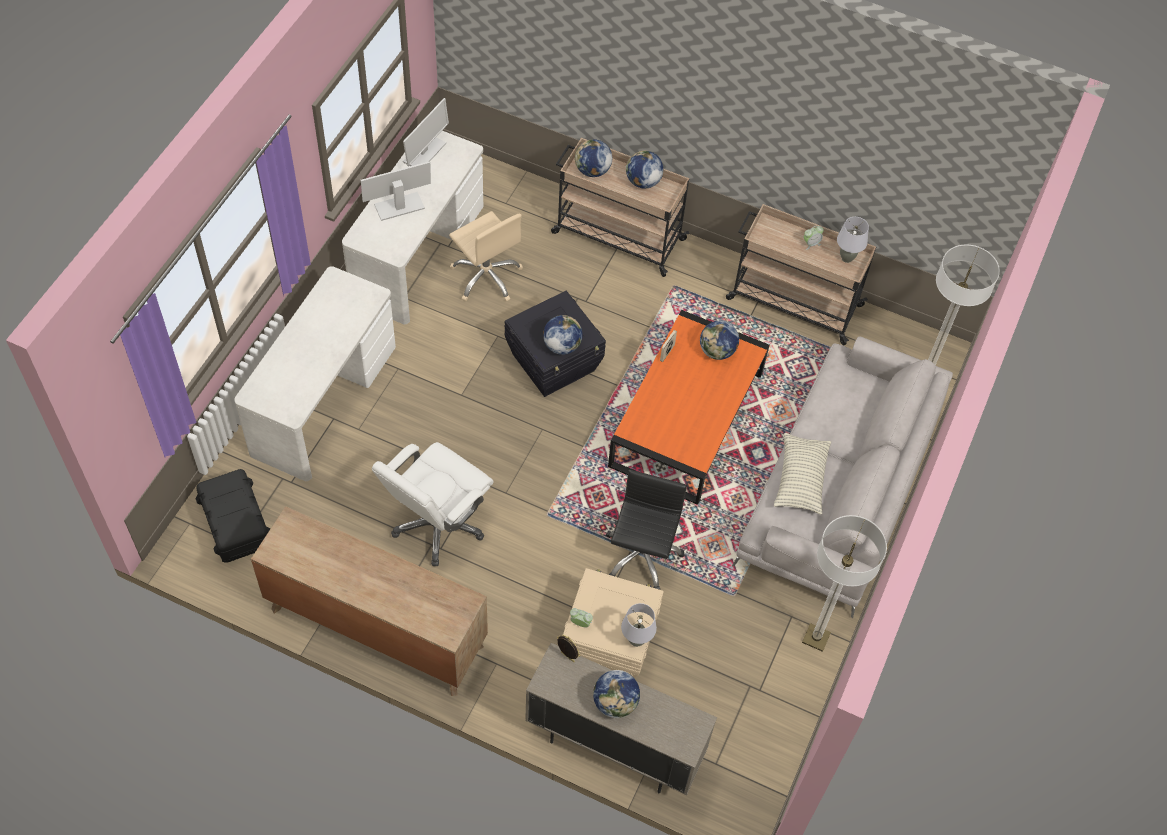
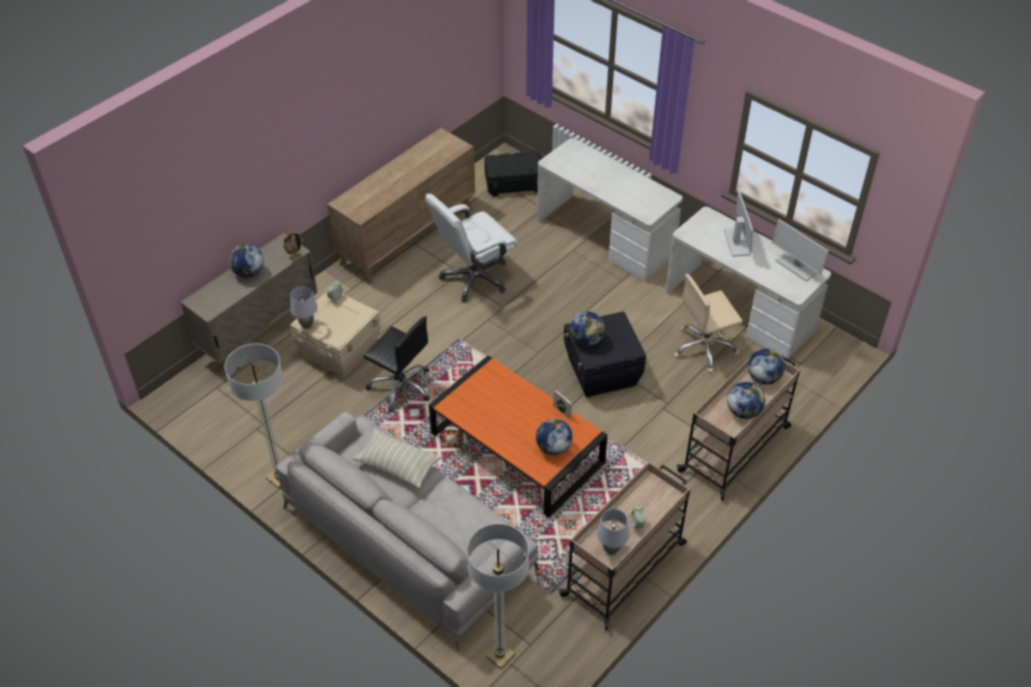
camera: 110 degrees right, 10 degrees down
white office chair [372,442,493,566] -> white office chair turned 90 degrees counterclockwise [425,193,519,302]

